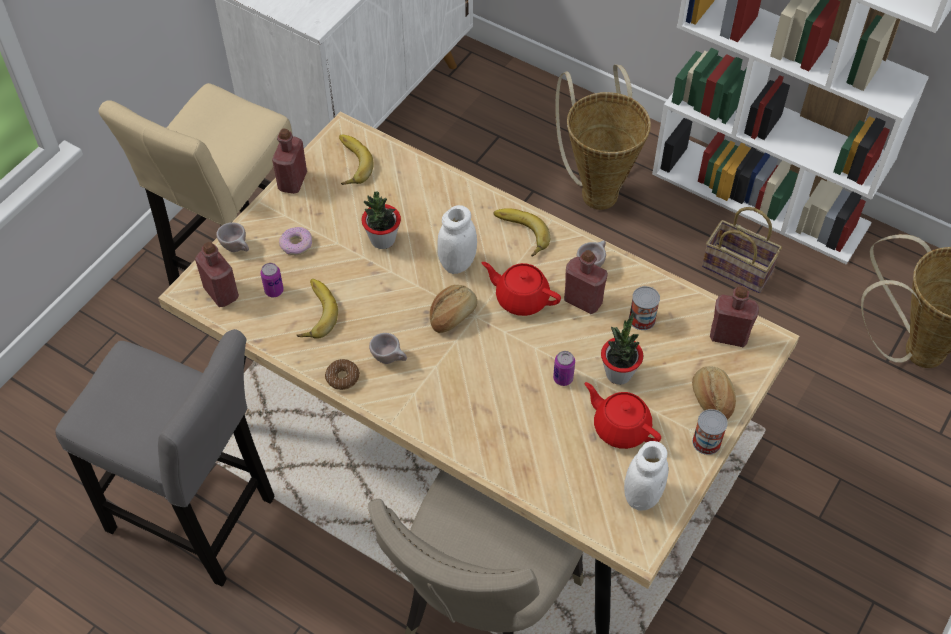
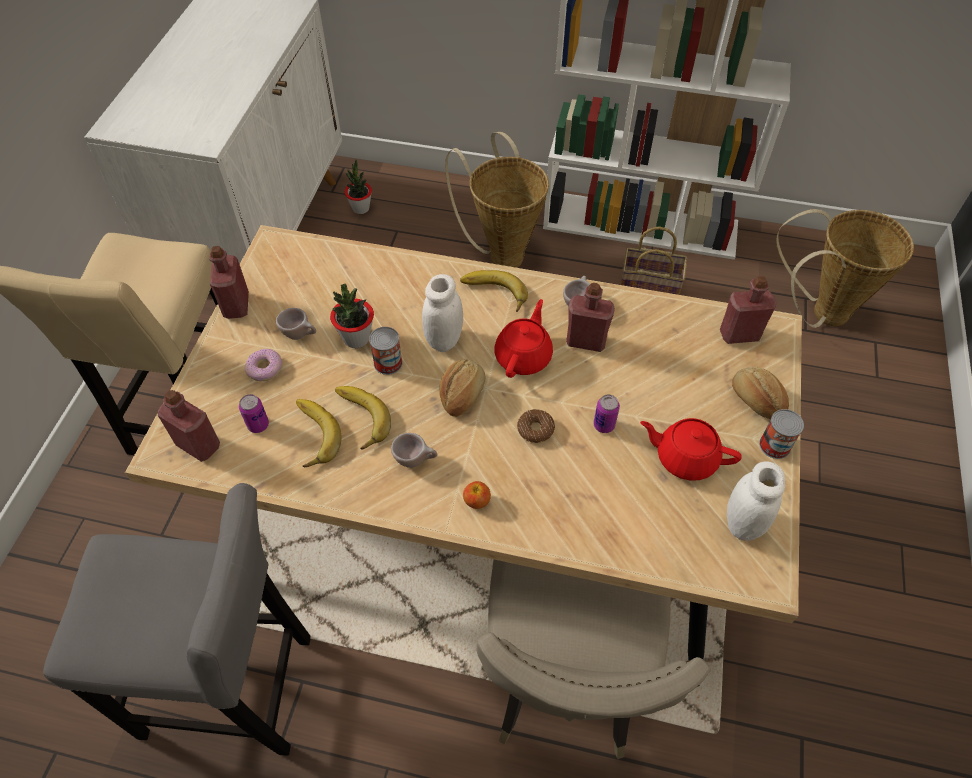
camera: 20 degrees left, 0 degrees up
beige cup [216,222,249,252] -> beige cup moved to [276,308,316,340]
donut [325,359,360,390] -> donut moved to [517,409,555,443]
banana [339,135,374,185] -> banana moved to [335,386,391,449]
red teapot [481,262,561,316] -> red teapot turned 105 degrees clockwise [494,299,553,378]
potted plant [601,313,643,385] -> potted plant moved to [344,159,372,214]
can [629,286,660,330] -> can moved to [369,327,403,375]
none -> apple [463,481,491,509]

